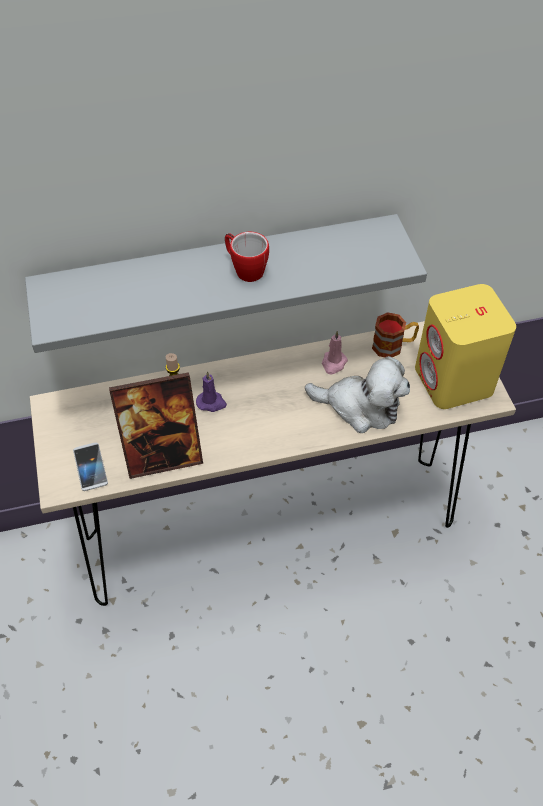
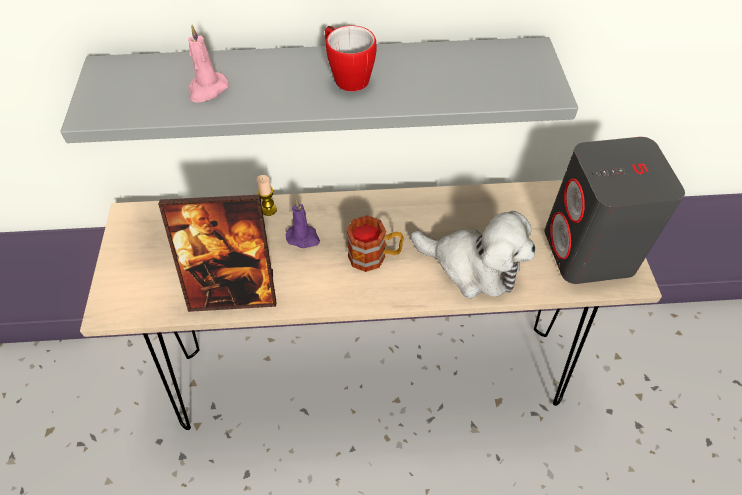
camera: 10 degrees right, 0 degrees up
phone [73,443,108,491] -> none
pink candle [322,331,348,375] -> pink candle moved to [188,24,229,103]
mug [372,312,419,357] -> mug moved to [347,215,404,272]
yellow speaker [415,284,516,409] -> grey speaker [545,137,685,284]

